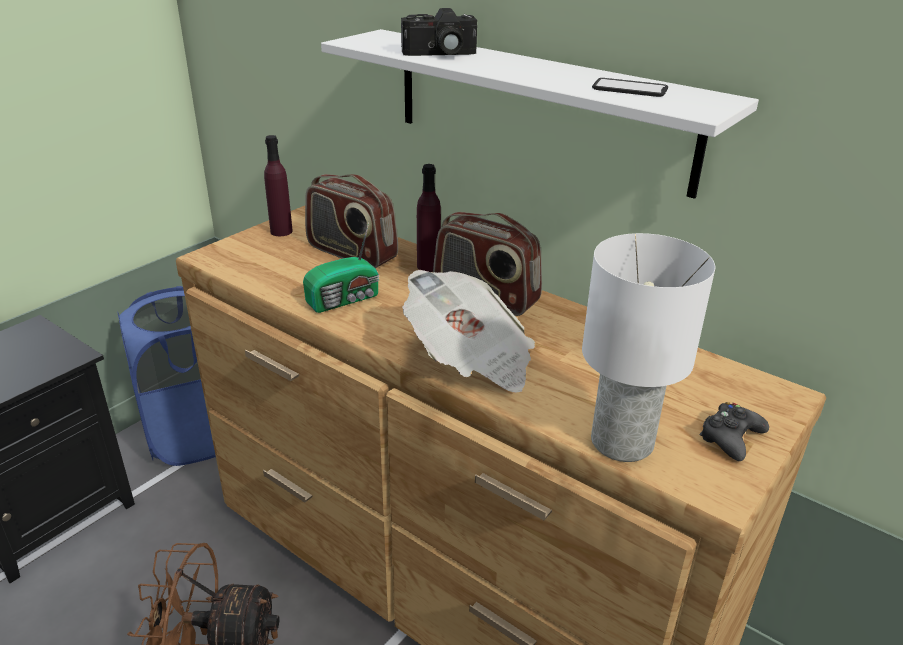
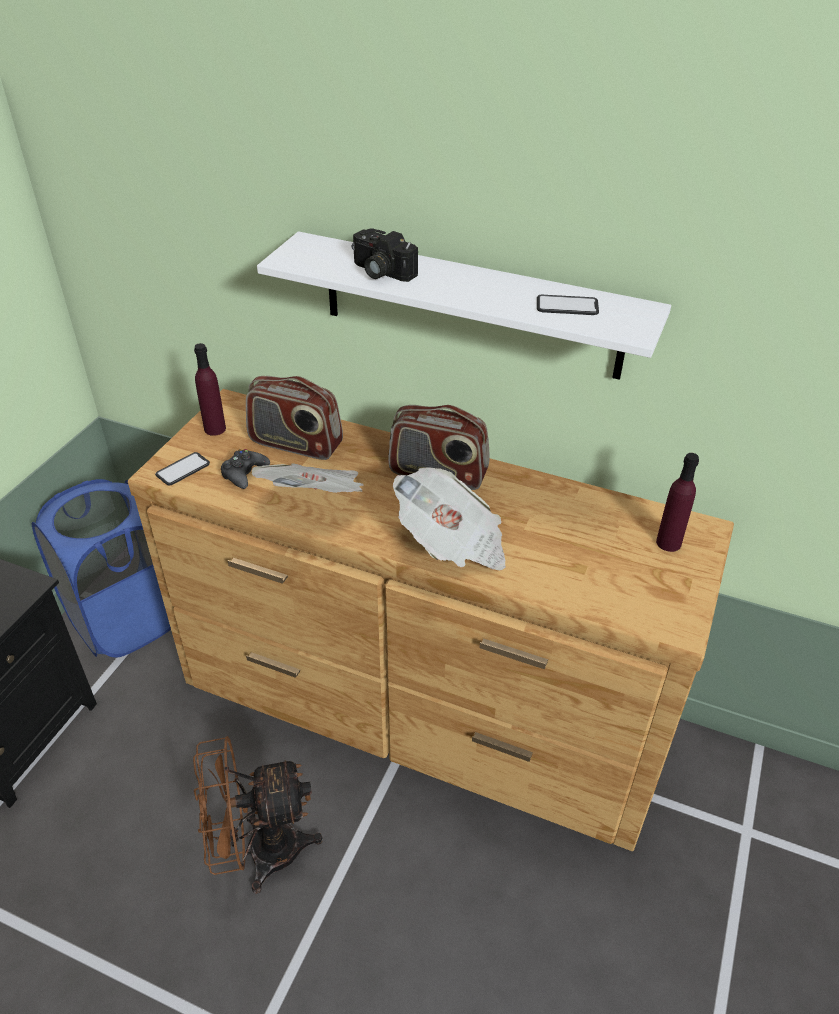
camera: 15 degrees left, 10 degrees up
radio [303,222,379,313] -> newspaper [252,463,364,493]
camera [401,8,477,56] -> camera turned 60 degrees clockwise [352,228,418,282]
purple bottle [417,164,441,272] -> purple bottle moved to [656,453,699,552]
white table lamp [582,233,715,462] -> none
black game controller [699,402,769,461] -> black game controller moved to [221,449,270,489]
none -> phone [155,452,210,485]

